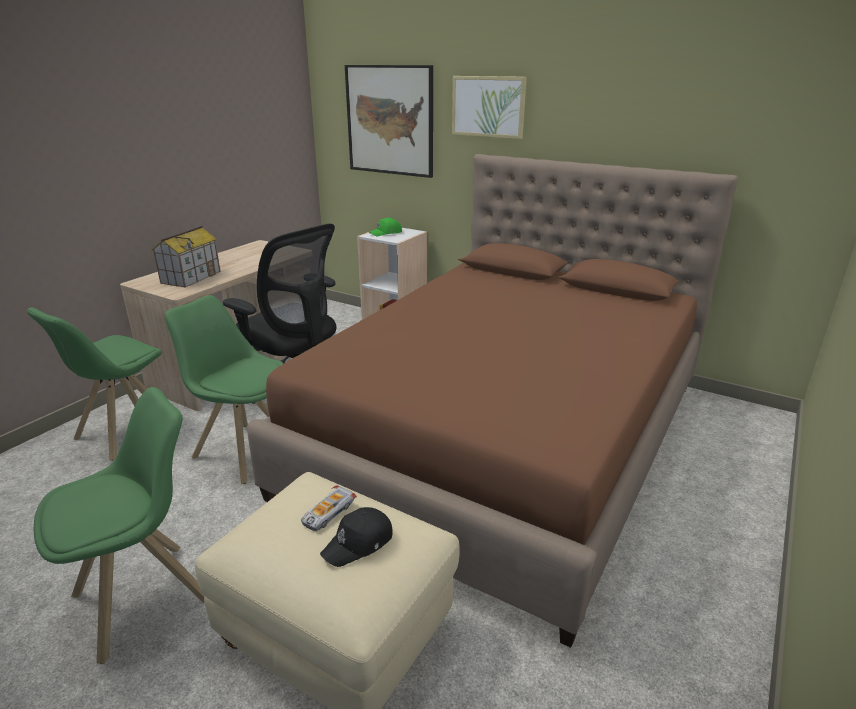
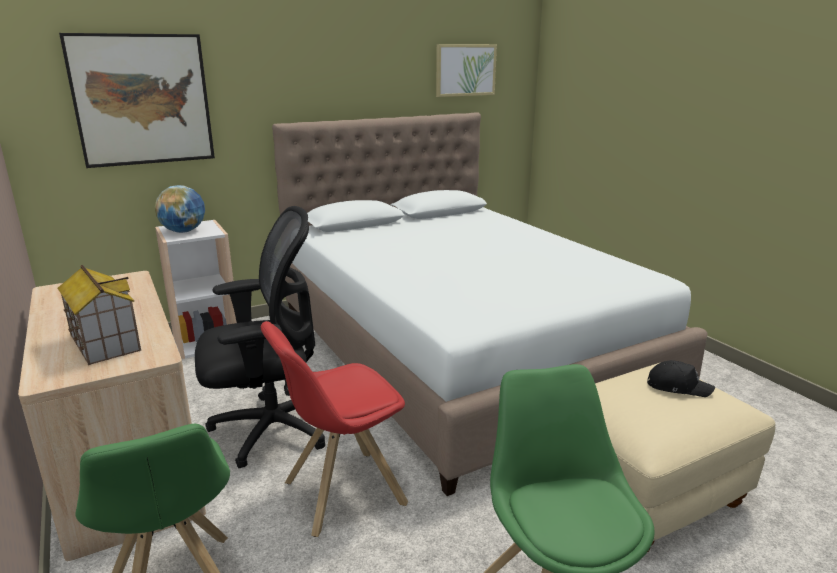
camera: 60 degrees left, 5 degrees down
green chair [165,295,284,484] -> red chair [261,321,408,537]
brown bed [247,154,738,648] -> white bed [272,113,708,496]
toy car [301,485,357,531] -> none
black cap [320,507,393,567] -> black cap turned 60 degrees counterclockwise [647,360,715,397]
green cap [369,217,402,237] -> globe [155,185,205,233]
picture [452,76,527,139] -> picture moved to [436,44,497,97]

